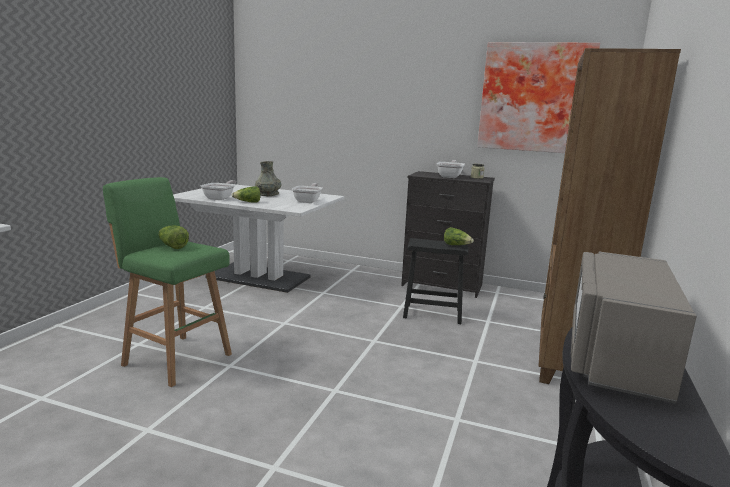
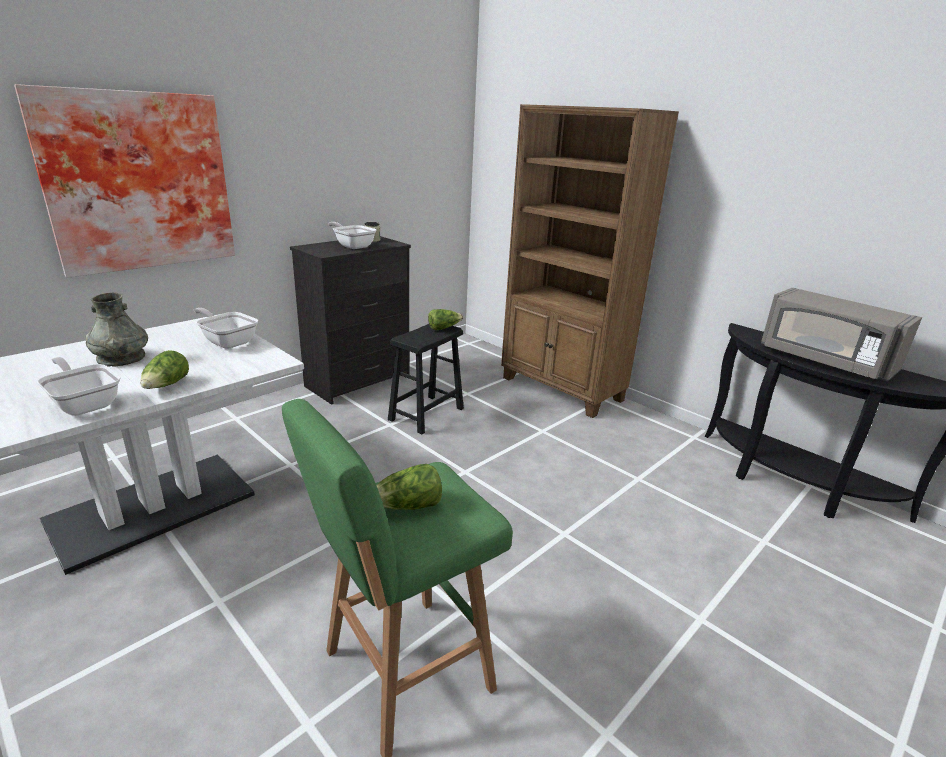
camera: 65 degrees left, 10 degrees up
picture [477,42,600,153] -> picture moved to [14,84,235,278]

